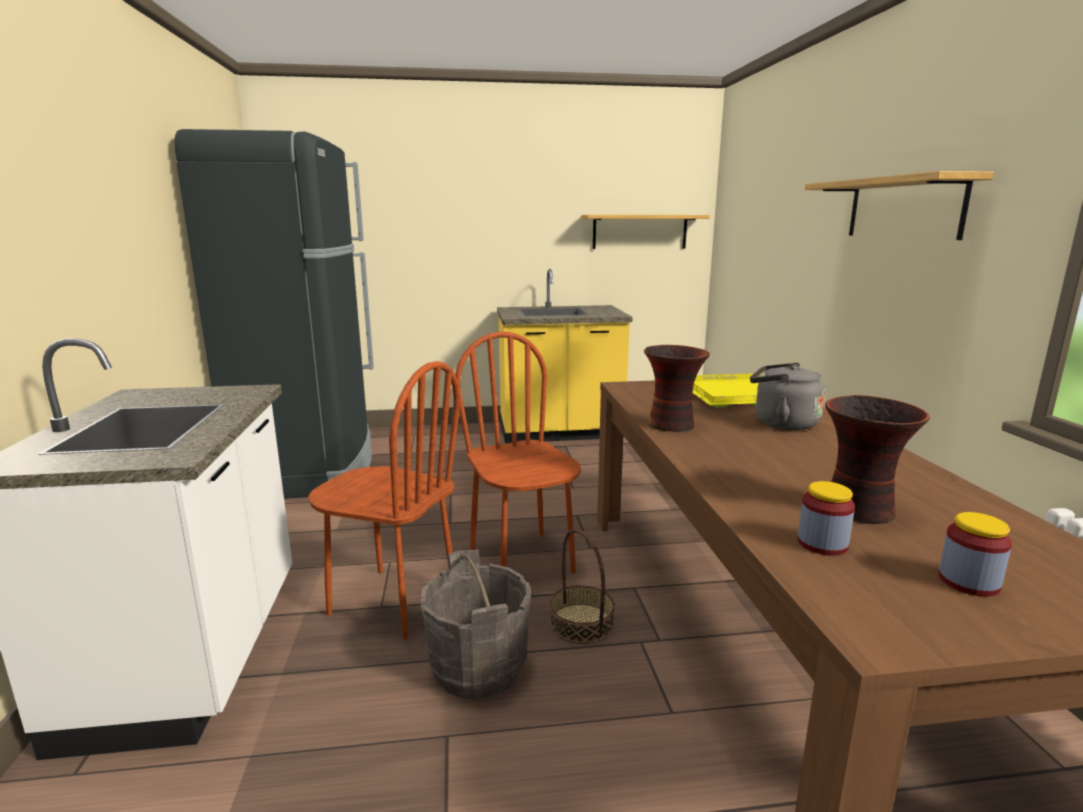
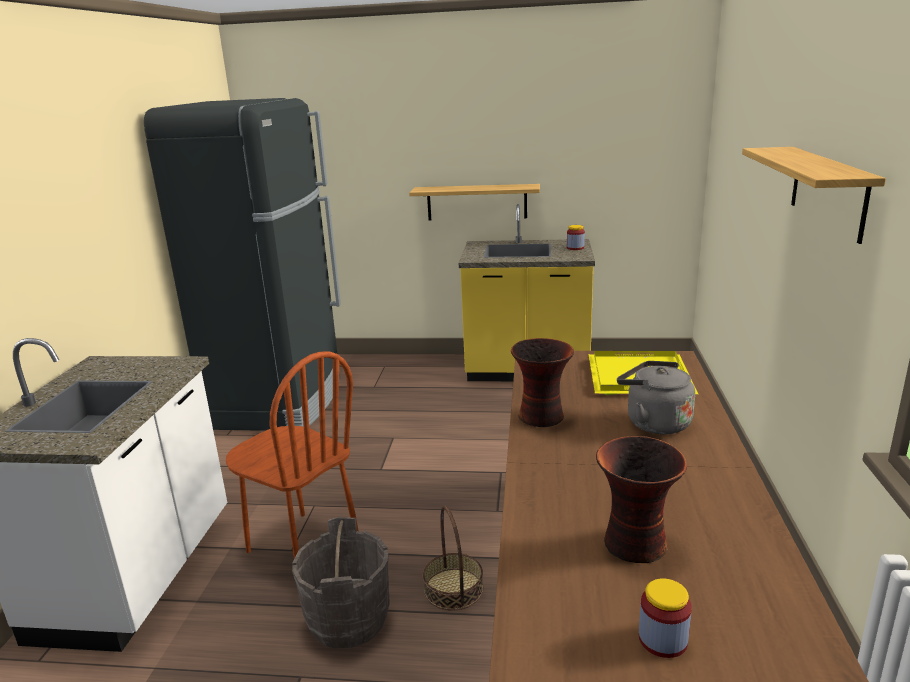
camera: 15 degrees right, 5 degrees up
brown chair [455,331,581,574] -> none
shelf [581,215,710,249] -> shelf moved to [409,184,540,220]
jar [798,481,855,556] -> jar moved to [567,225,585,250]

